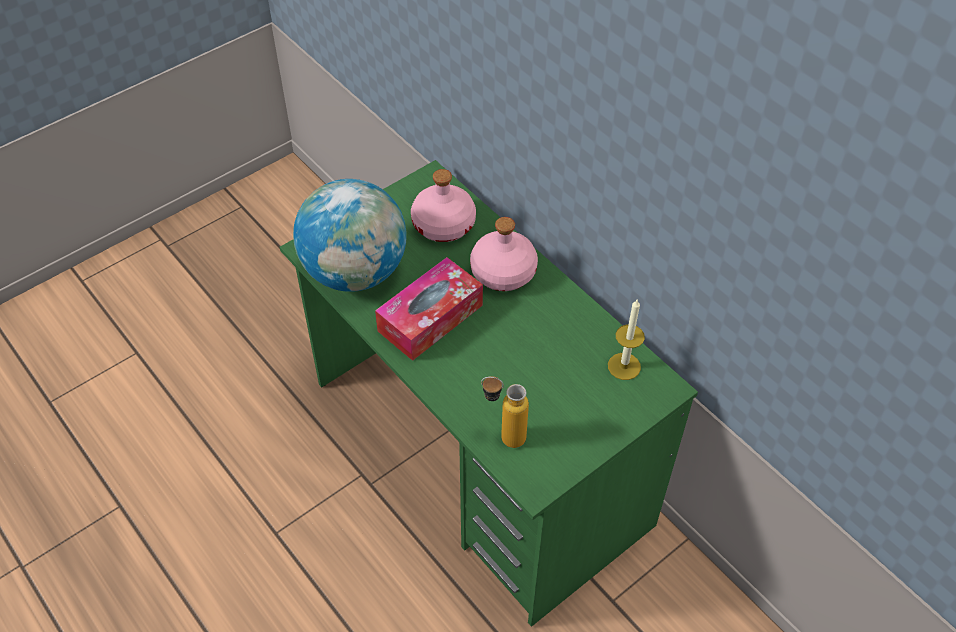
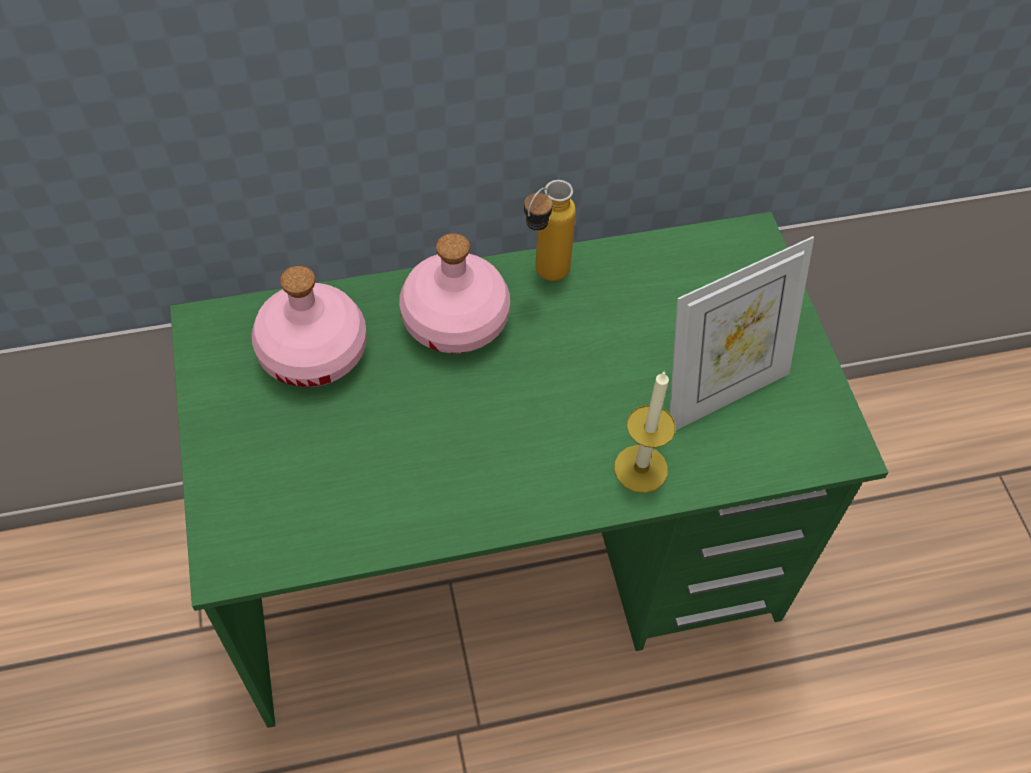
camera: 65 degrees left, 5 degrees up
globe [293,179,407,292] -> none
tissue box [375,257,483,361] -> none
bottle [481,376,529,448] -> bottle moved to [524,180,576,281]
candle [608,300,645,380] -> candle moved to [614,371,676,493]
none -> picture frame [670,236,814,431]

